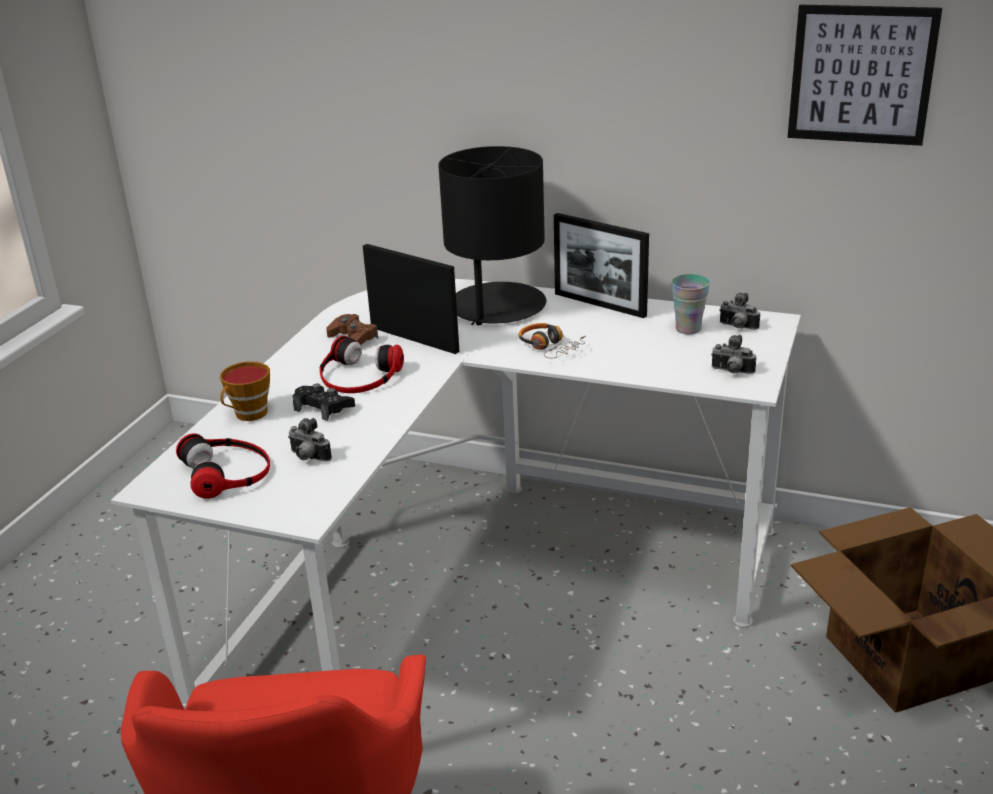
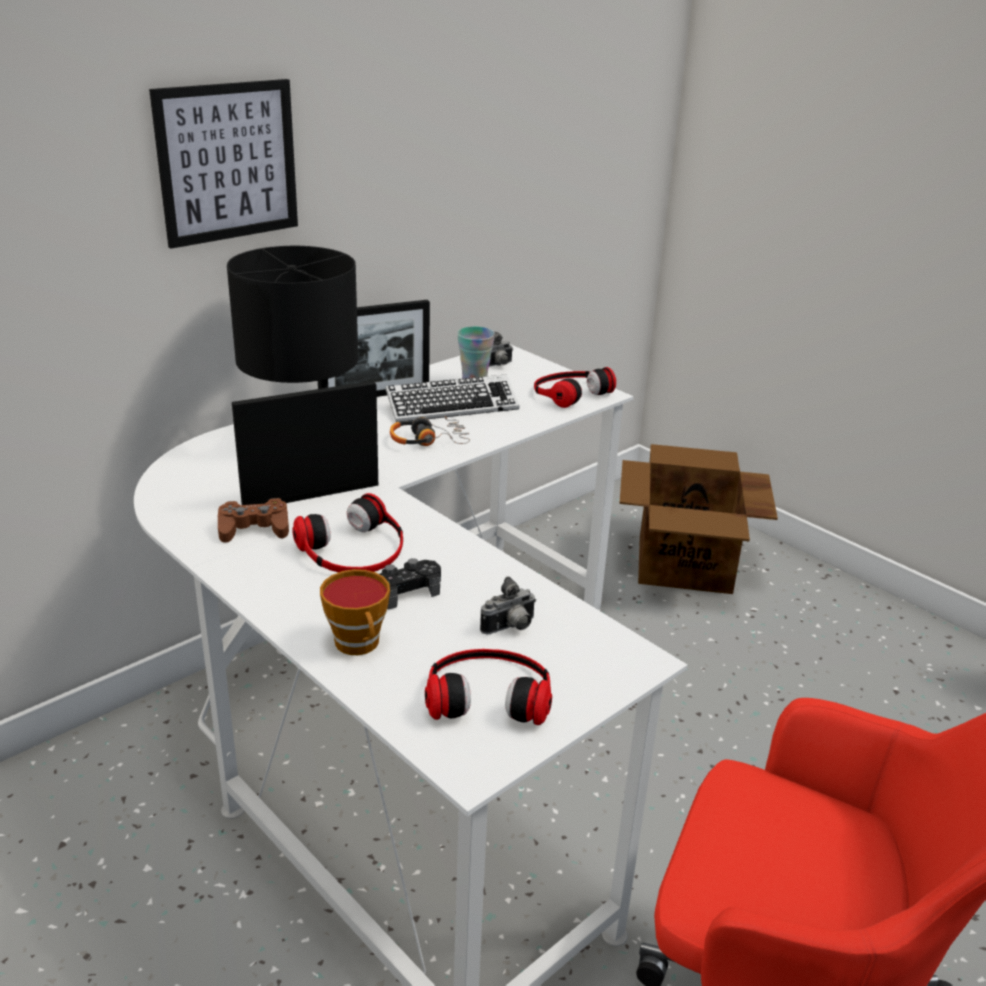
camera: 65 degrees left, 0 degrees up
camera [711,335,756,374] -> headphones [534,367,616,408]
picture [787,4,942,146] -> picture moved to [149,79,298,249]
none -> keyboard [386,374,520,422]

